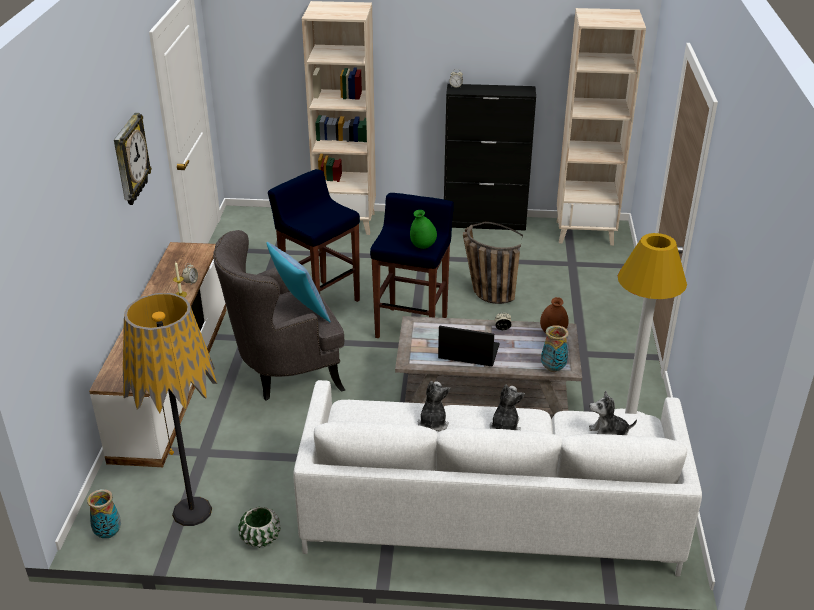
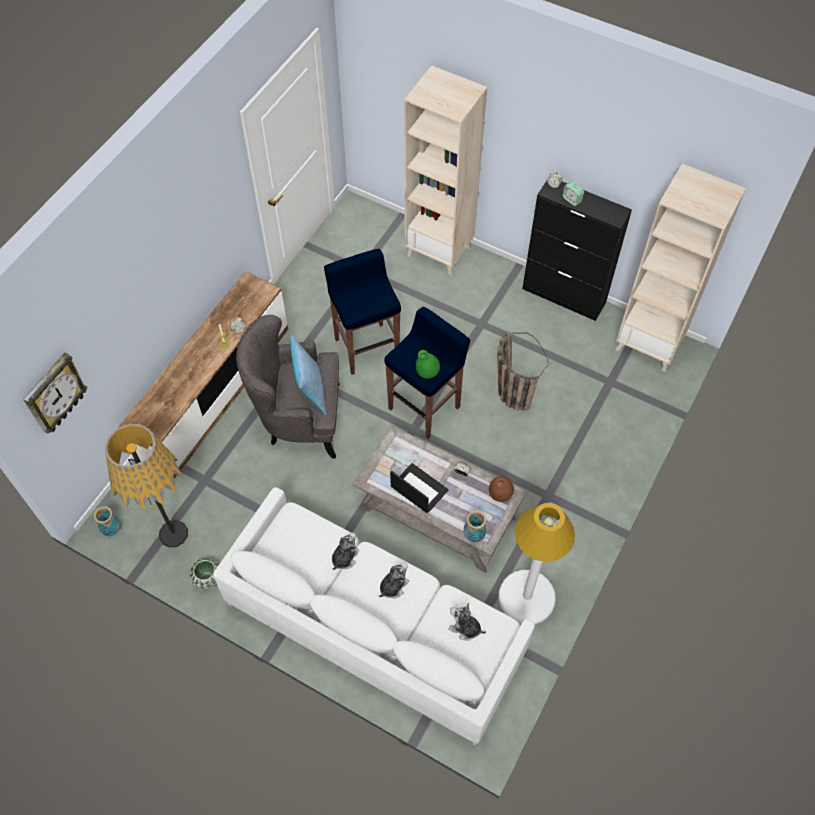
camera: 25 degrees right, 25 degrees up
wall clock [114,113,152,205] -> wall clock moved to [23,352,88,433]
none -> alarm clock [562,181,584,206]

